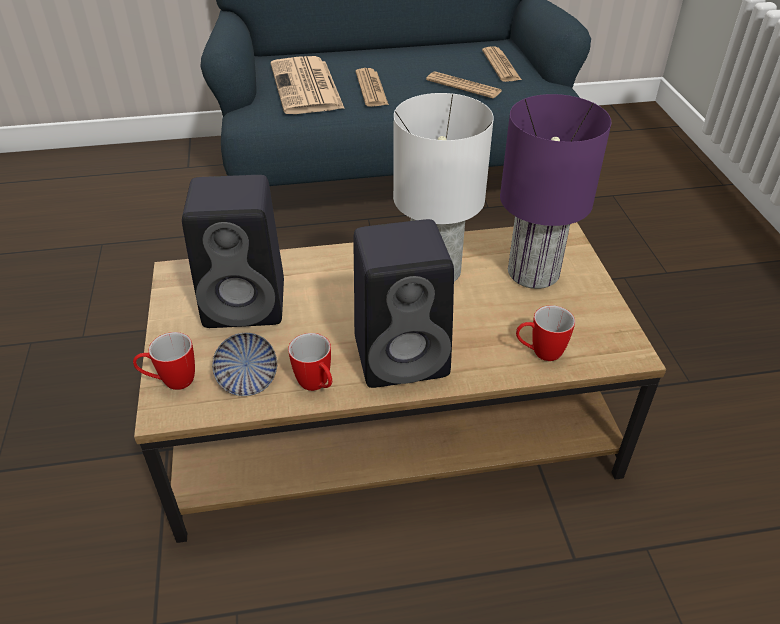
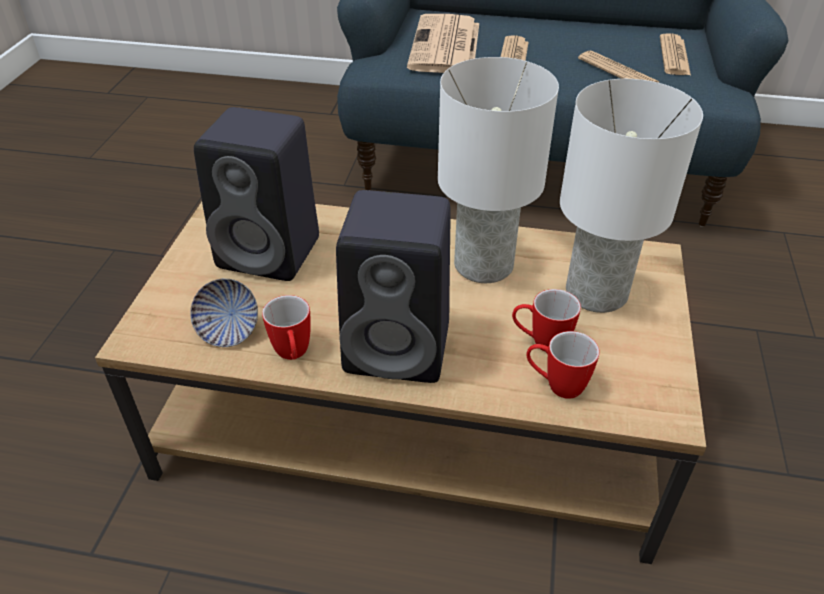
camera: 20 degrees right, 0 degrees up
mug [133,332,195,390] -> mug moved to [512,289,581,351]
purple table lamp [500,94,611,289] -> white table lamp [560,79,703,313]

